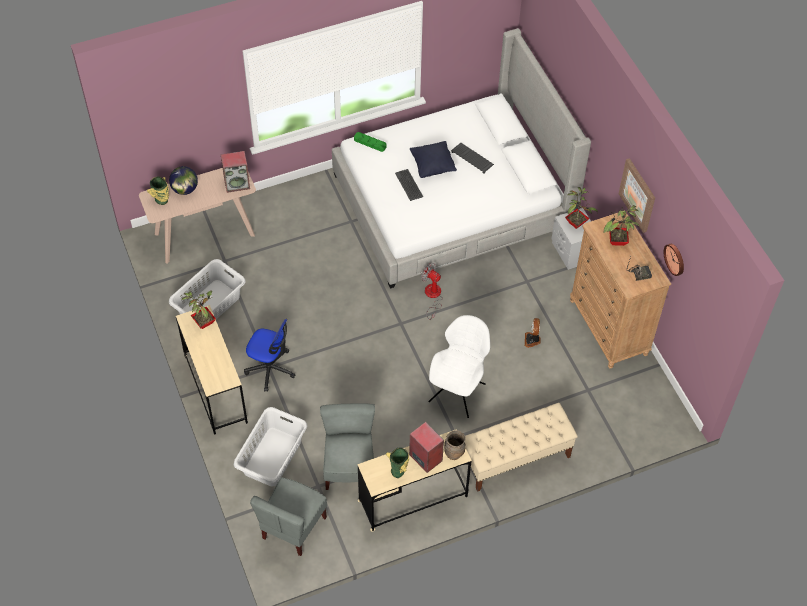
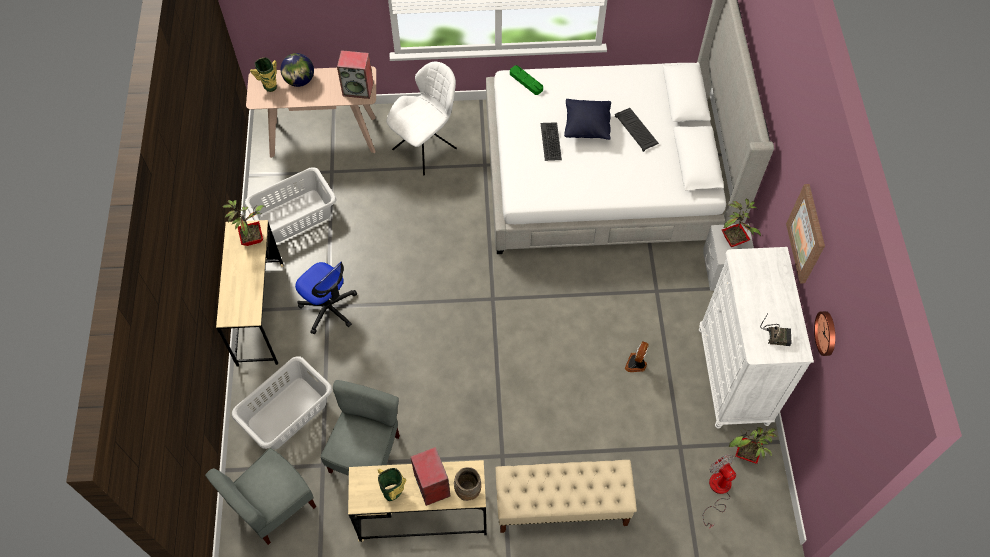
camera: 20 degrees right, 5 degrees up
fan [421,263,443,320] -> fan moved to [703,454,736,528]
white chair [428,315,490,418] -> white chair moved to [386,62,457,175]
brown dresser [570,210,671,369] -> white dresser [699,247,814,428]
potted plant [603,205,639,246] -> potted plant moved to [728,427,777,464]

